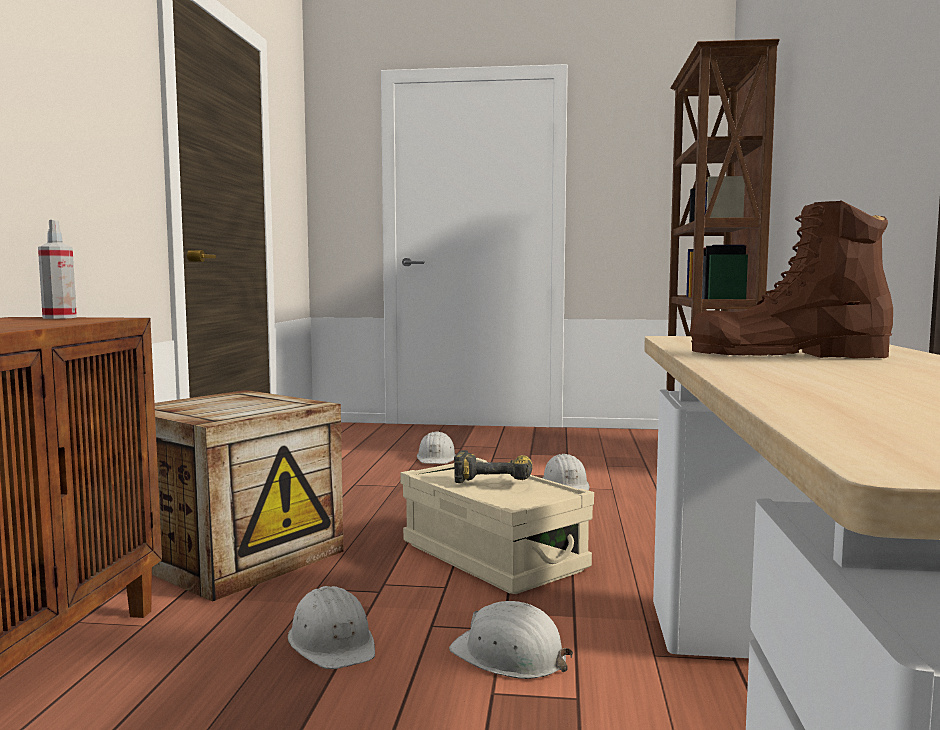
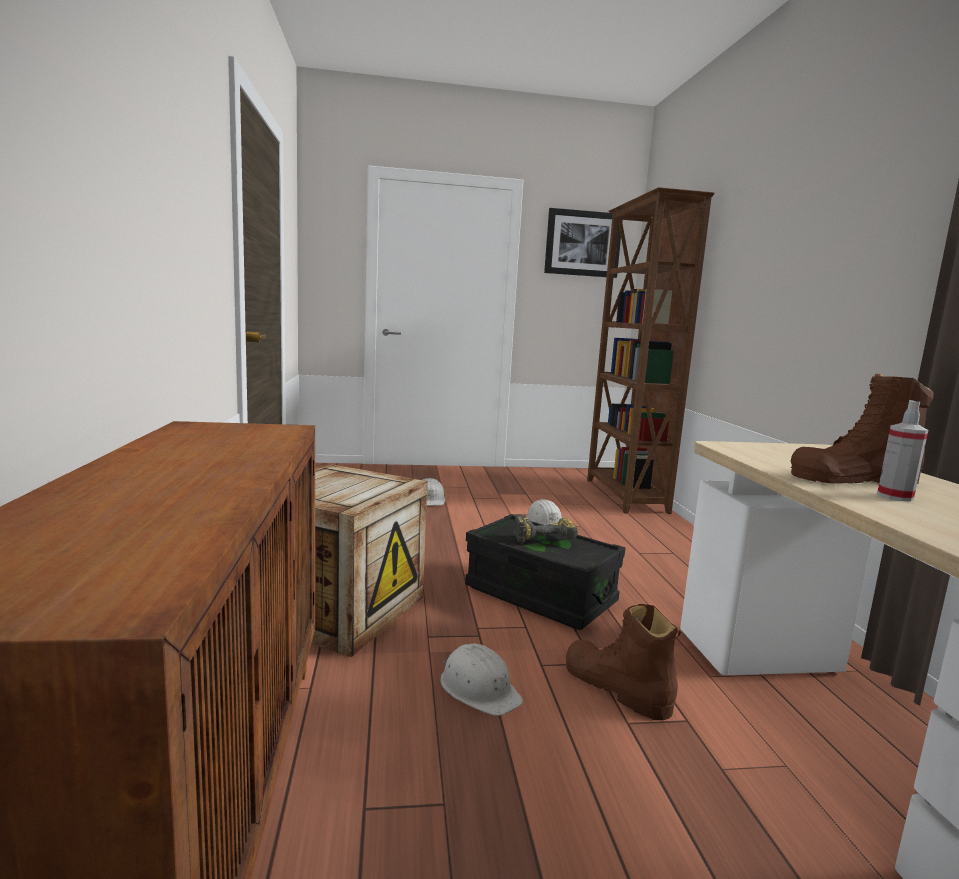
camera: 15 degrees left, 5 degrees up
spray bottle [38,220,77,319] -> spray bottle moved to [877,400,928,502]
beige storage box [401,458,594,594] -> black storage box [465,514,625,630]
white hard hat [449,601,573,679] -> brown boot [566,604,681,720]
none -> picture [544,208,623,278]

